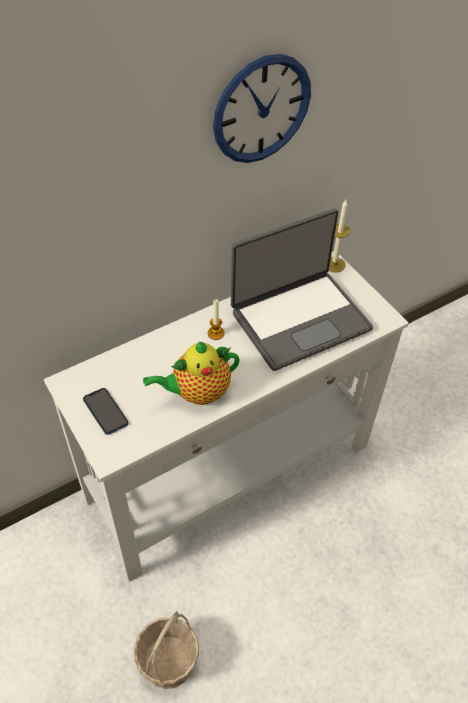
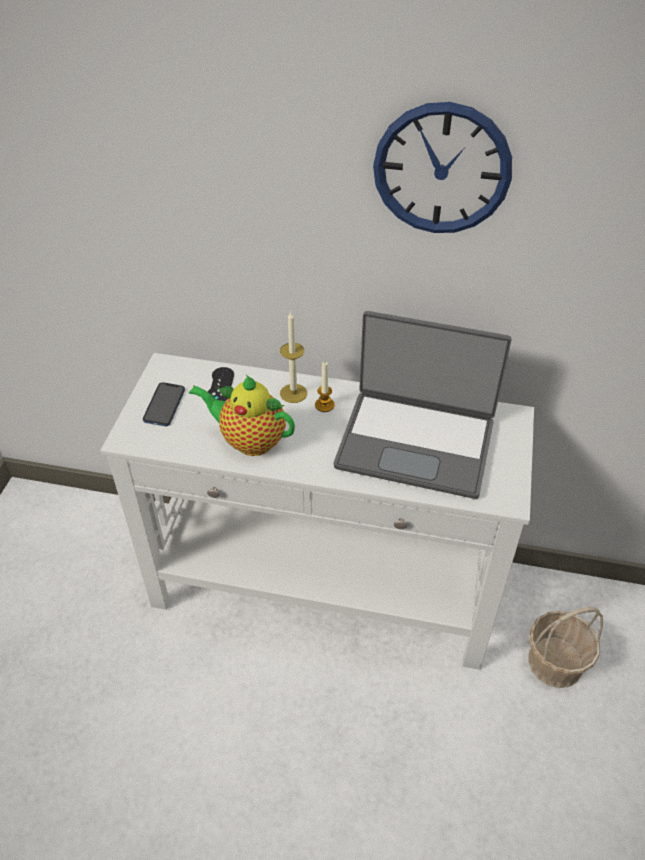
camera: 45 degrees right, 5 degrees down
basket [134,611,199,689] -> basket moved to [528,607,603,688]
candle [329,200,350,273] -> candle moved to [280,312,307,403]
none -> black game controller [208,367,234,401]

